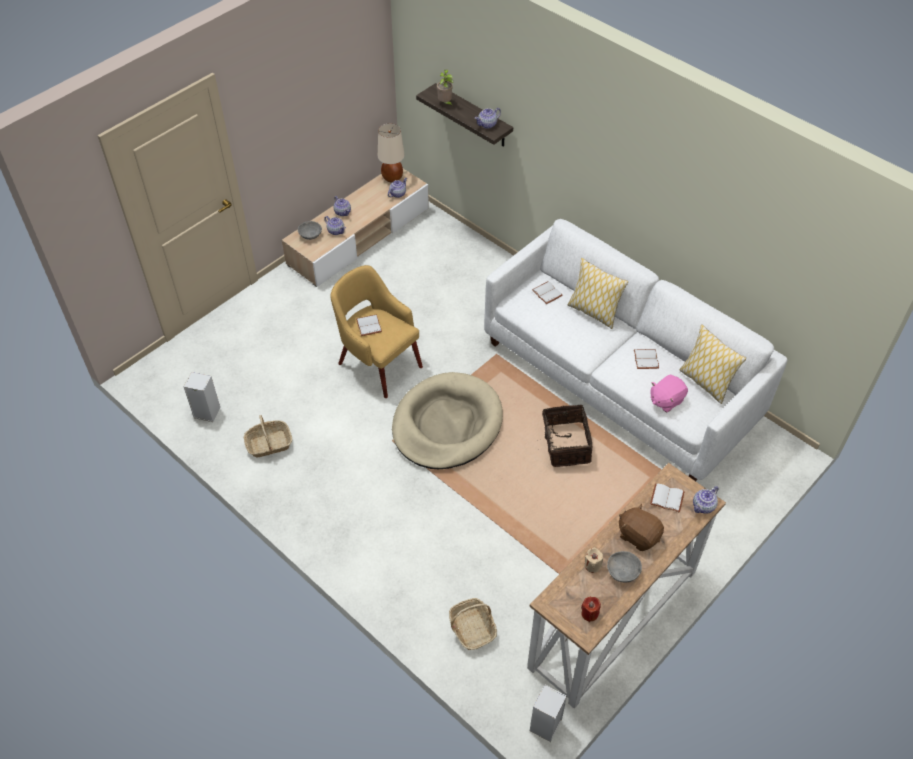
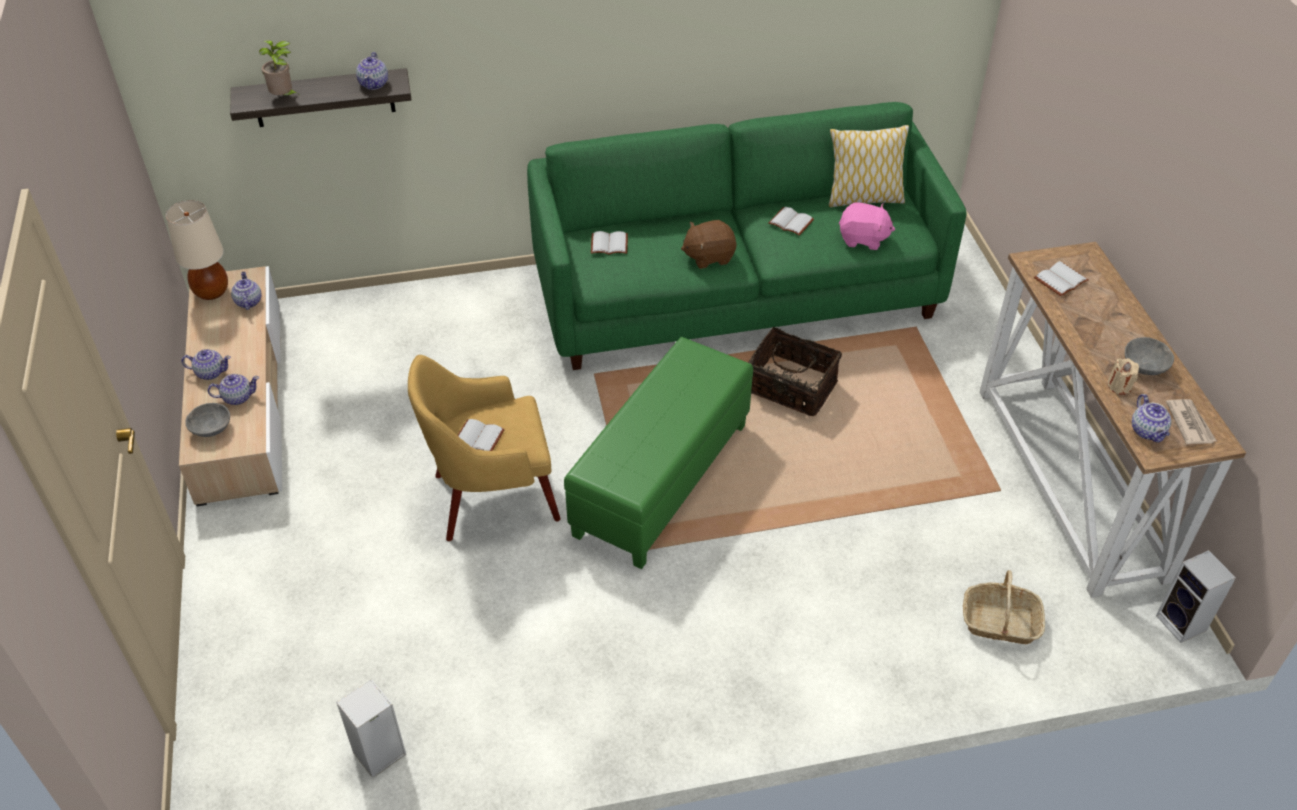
camera: 55 degrees left, 5 degrees down
basket [244,415,292,458] -> none
beige dog bed [392,372,503,469] -> green ottoman [564,337,753,569]
white sofa [484,219,787,481] -> green sofa [527,102,966,370]
pillow [568,258,628,329] -> none
red candle [581,597,601,622] -> newspaper [1166,399,1216,444]
brown plush toy [619,503,664,551] -> brown plush toy moved to [681,220,736,269]
pink plush toy [650,375,688,413] -> pink plush toy turned 75 degrees counterclockwise [839,202,895,250]
teapot [693,486,719,514] -> teapot moved to [1132,394,1171,442]

